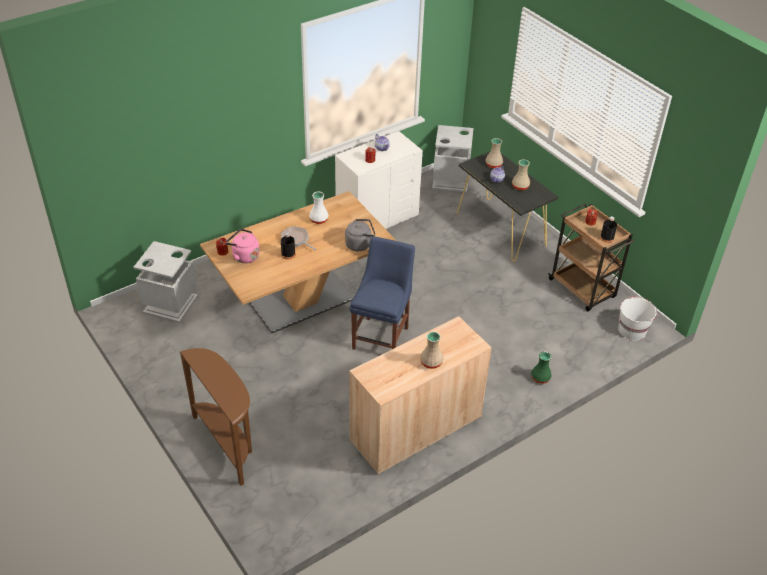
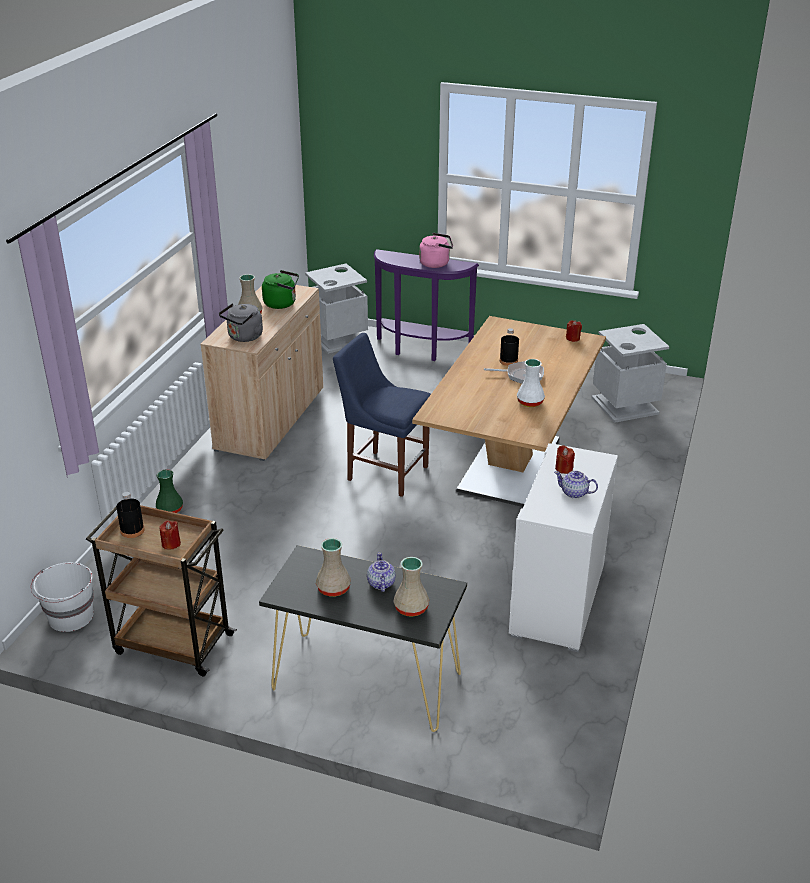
camera: 145 degrees right, 10 degrees down
brown console table [180,348,252,486] -> purple console table [374,249,479,361]
pink kettle [226,229,260,263] -> pink kettle moved to [419,233,453,268]
grey kettle [345,219,375,251] -> grey kettle moved to [219,303,263,342]
blue chair [350,236,415,350] -> blue chair turned 135 degrees clockwise [333,333,431,497]
grey trash can [432,125,473,192] -> grey trash can moved to [305,264,368,354]
none -> green kettle [262,270,299,309]

